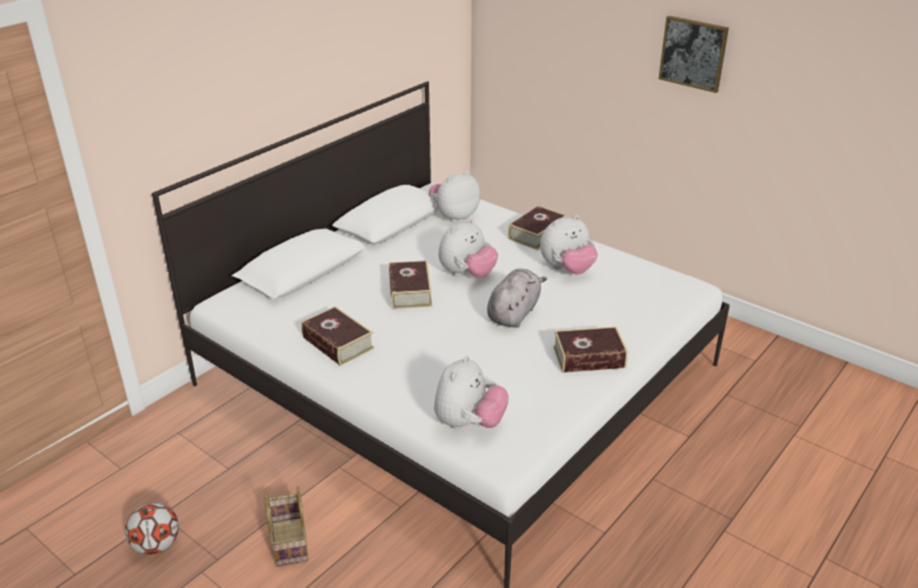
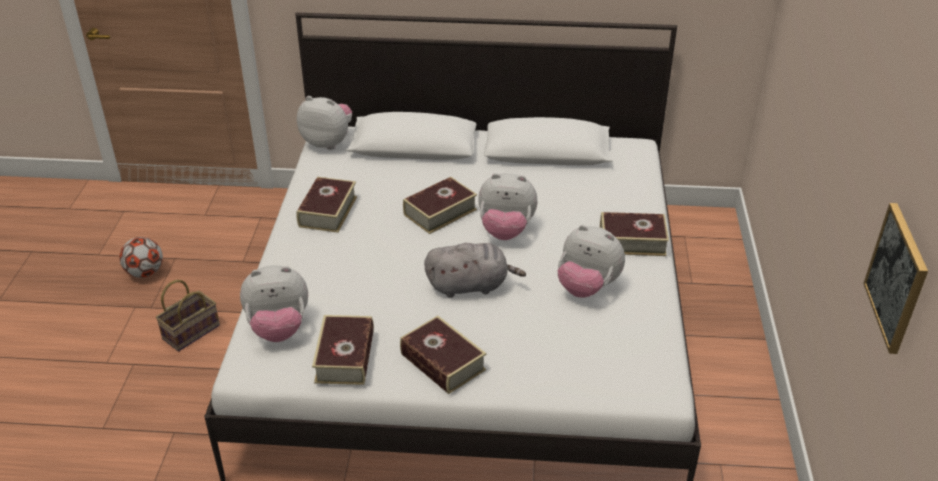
camera: 55 degrees right, 5 degrees up
plush toy [429,171,480,223] -> plush toy moved to [297,96,352,150]
picture [659,16,729,93] -> picture moved to [863,203,928,354]
none -> book [312,315,374,385]

